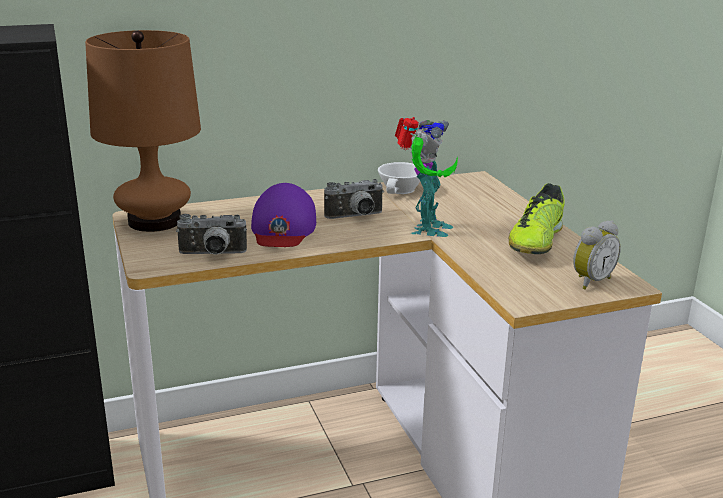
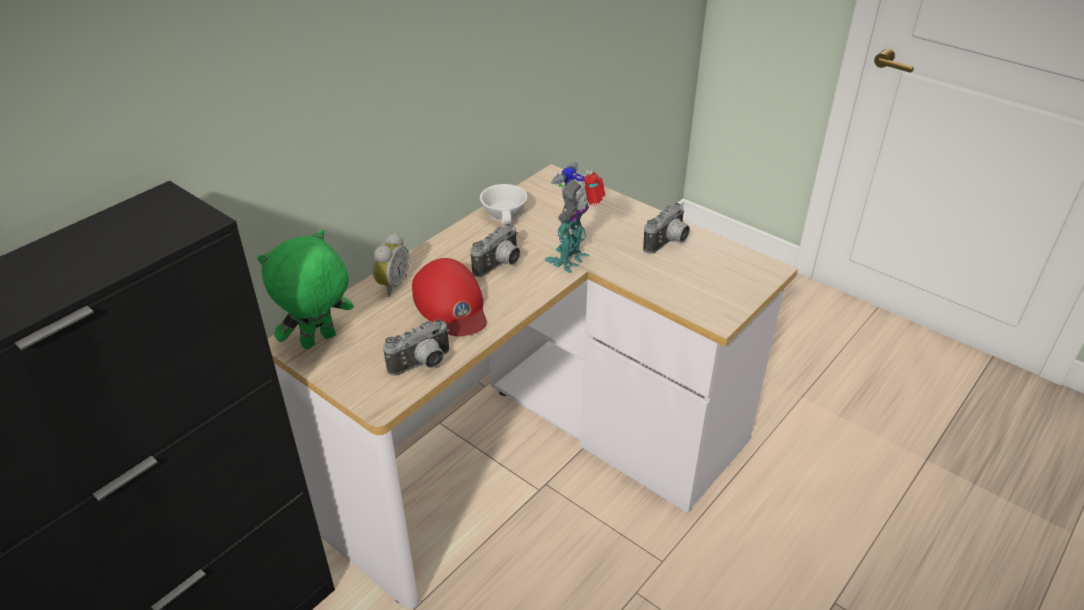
camera: 30 degrees left, 15 degrees up
brown table lamp [85,30,201,232] -> green plush toy [257,230,354,349]
purple cap [251,183,316,247] -> red cap [412,258,487,336]
toy robot [395,117,458,237] -> toy robot turned 135 degrees counterclockwise [545,162,606,273]
shoe [508,183,565,254] -> camera [643,203,690,254]
alarm clock [573,220,621,290] -> alarm clock moved to [373,233,410,297]

